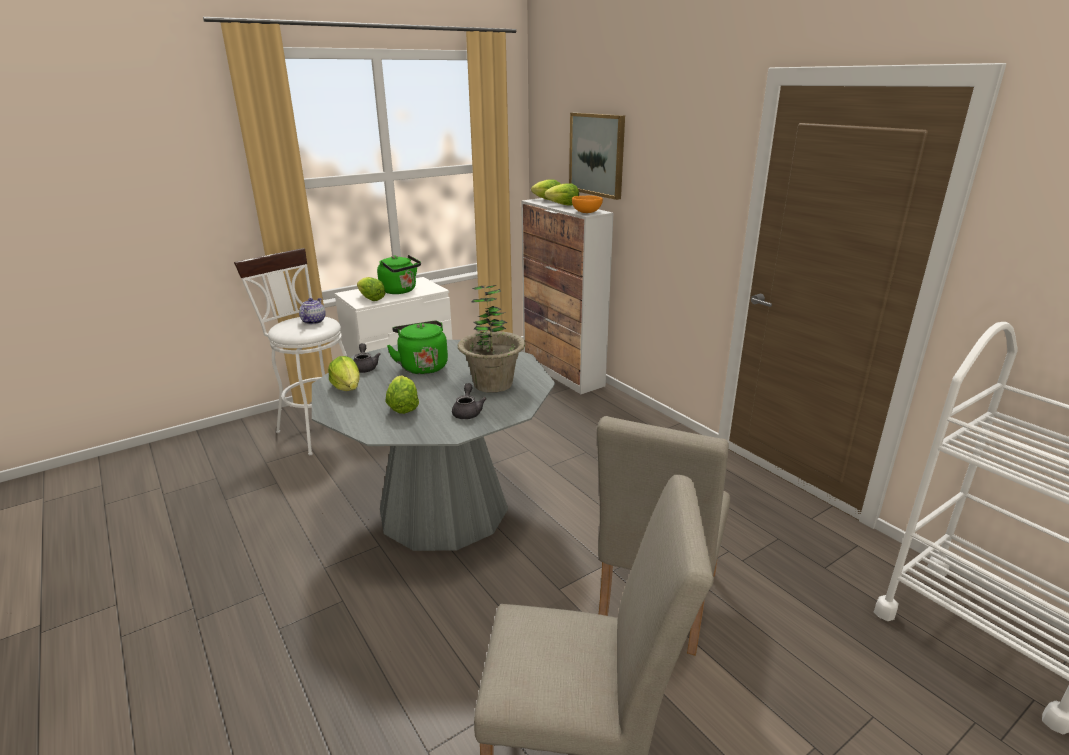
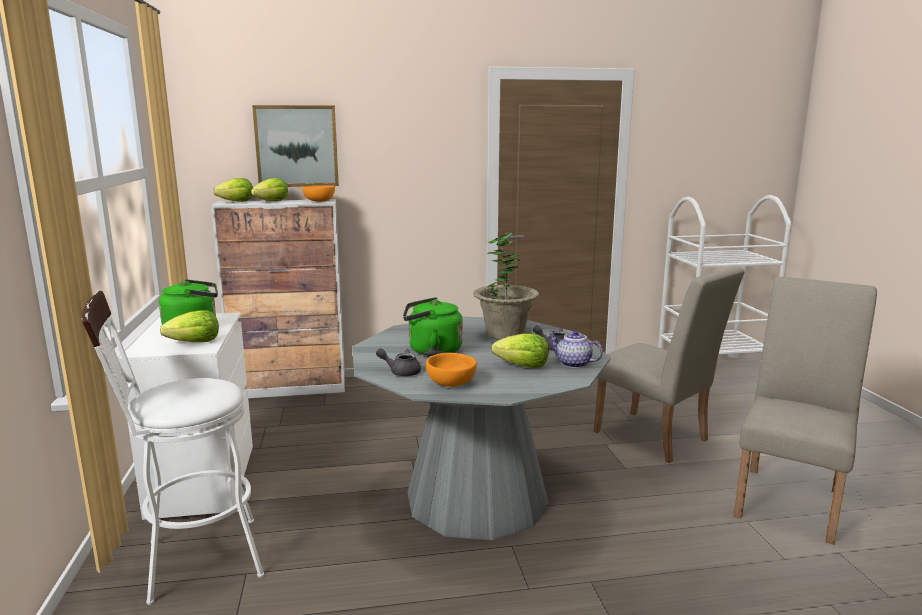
camera: 65 degrees left, 10 degrees down
teapot [299,298,326,324] -> teapot moved to [549,331,603,368]
lettuce [328,356,360,391] -> orange bowl [426,353,477,387]

